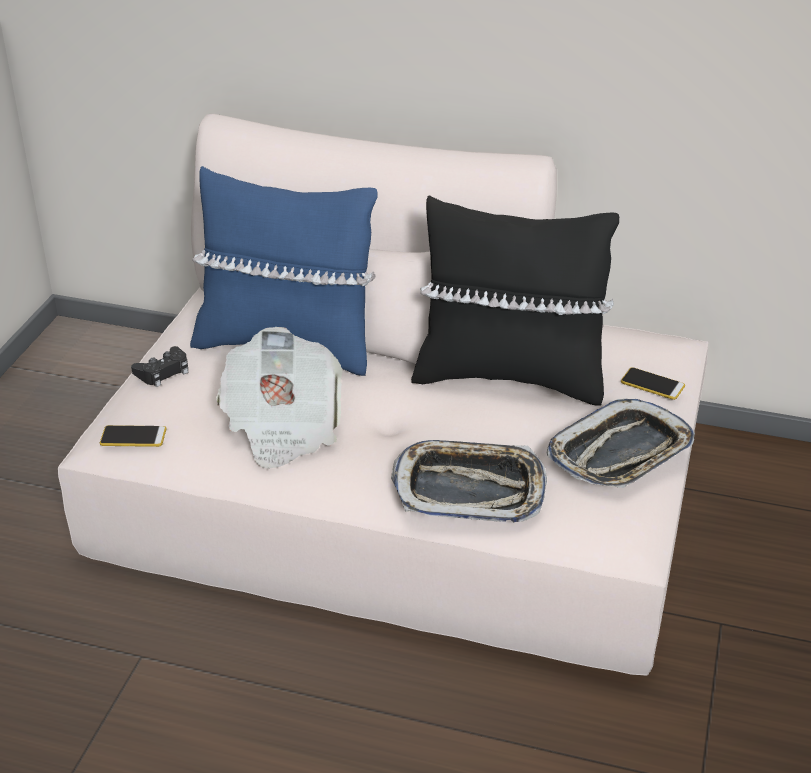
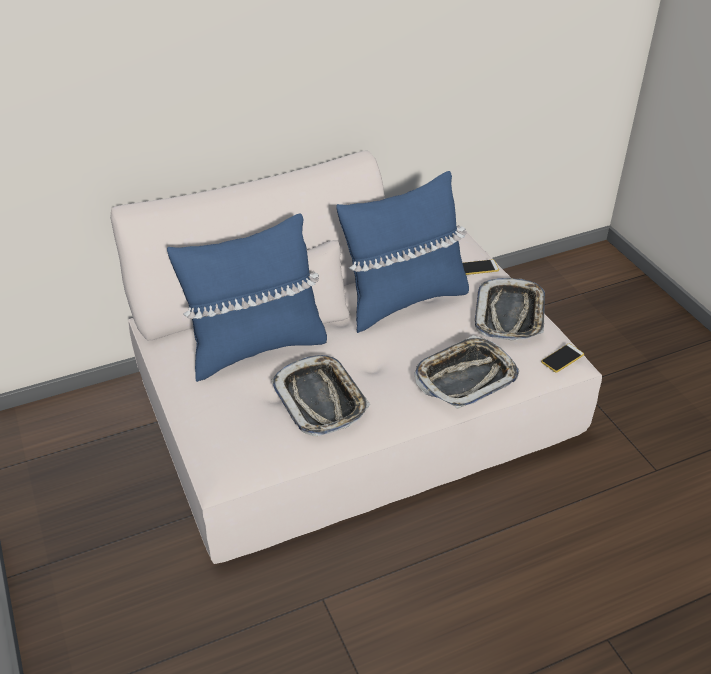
camera: 40 degrees left, 5 degrees up
phone [100,425,167,447] -> phone moved to [541,344,584,373]
black game controller [131,346,189,387] -> none
newspaper [216,327,343,469] -> tray [271,355,370,436]
black pillow [411,196,619,406] -> blue pillow [336,171,469,333]

